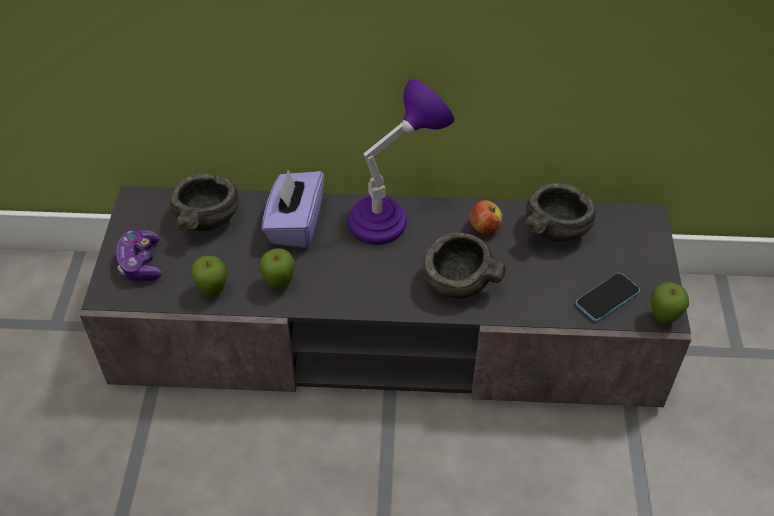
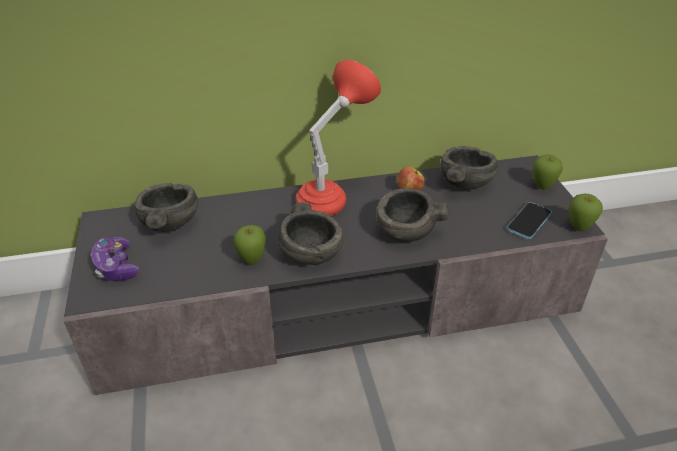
camera: 15 degrees left, 10 degrees down
apple [191,255,227,296] -> apple moved to [533,154,563,189]
purple tissue box [262,170,324,248] -> none
purple table lamp [348,79,454,245] -> red table lamp [295,60,381,216]
none -> grey bowl [277,203,344,265]

